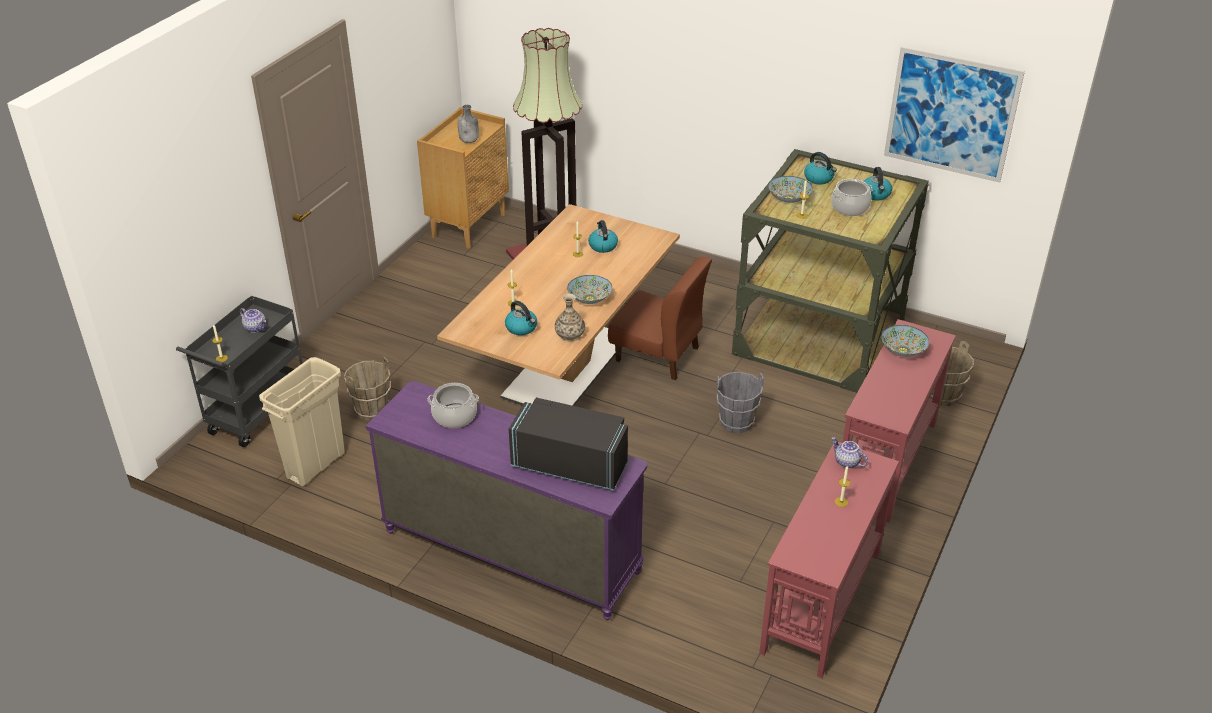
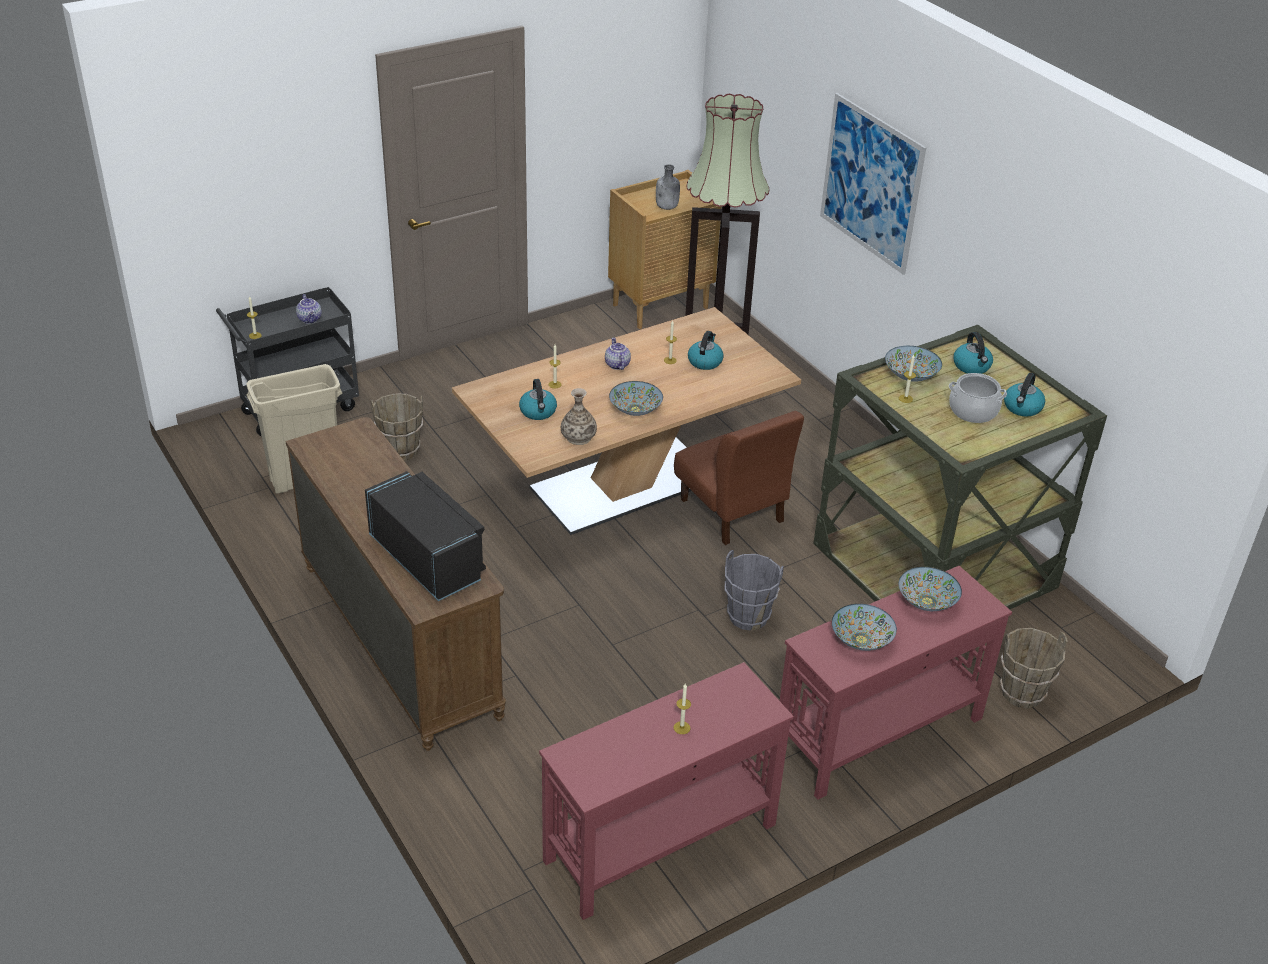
camera: 30 degrees right, 0 degrees up
purple dresser [366,381,647,621] -> brown dresser [286,417,506,751]
cooking pot [427,383,479,428] -> none
teapot [831,437,868,468] -> teapot moved to [605,338,631,370]
picture [884,47,1025,183] -> picture moved to [820,93,926,275]
none -> bowl [832,604,897,651]

